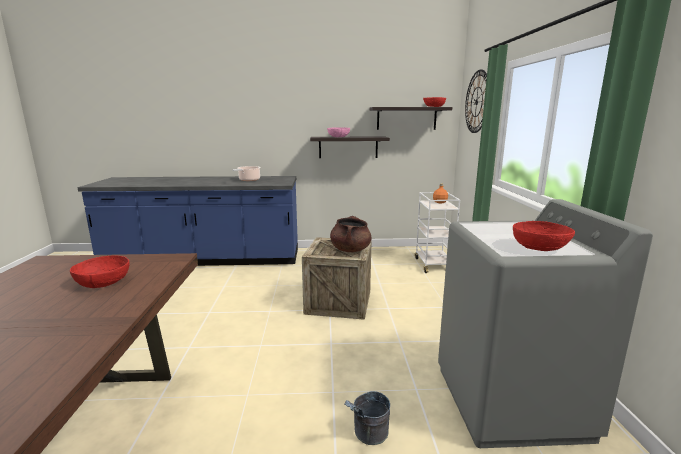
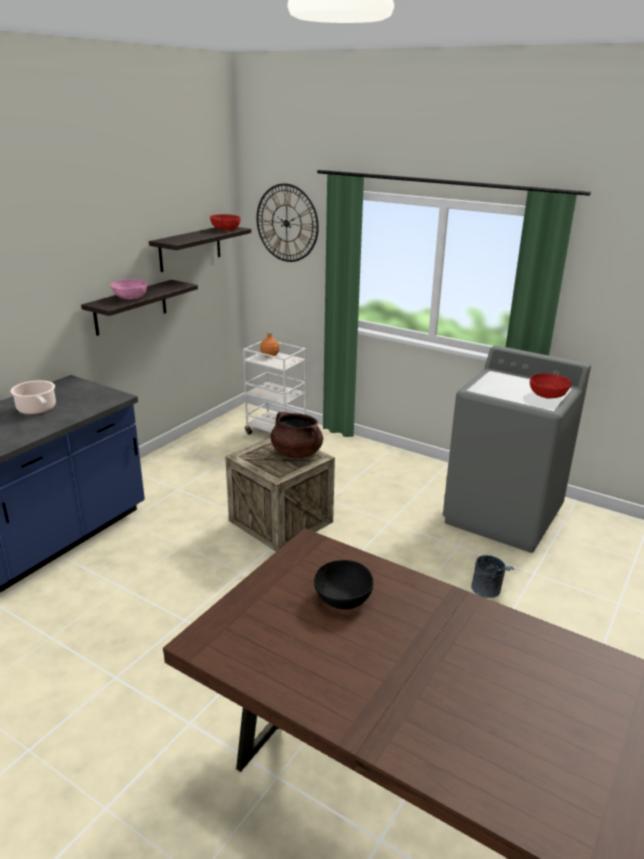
camera: 55 degrees left, 10 degrees up
red bowl [70,255,130,288] -> black bowl [314,560,373,610]

